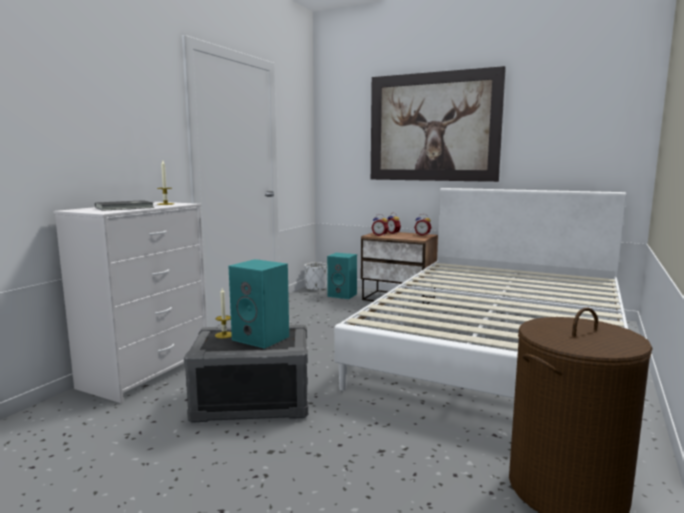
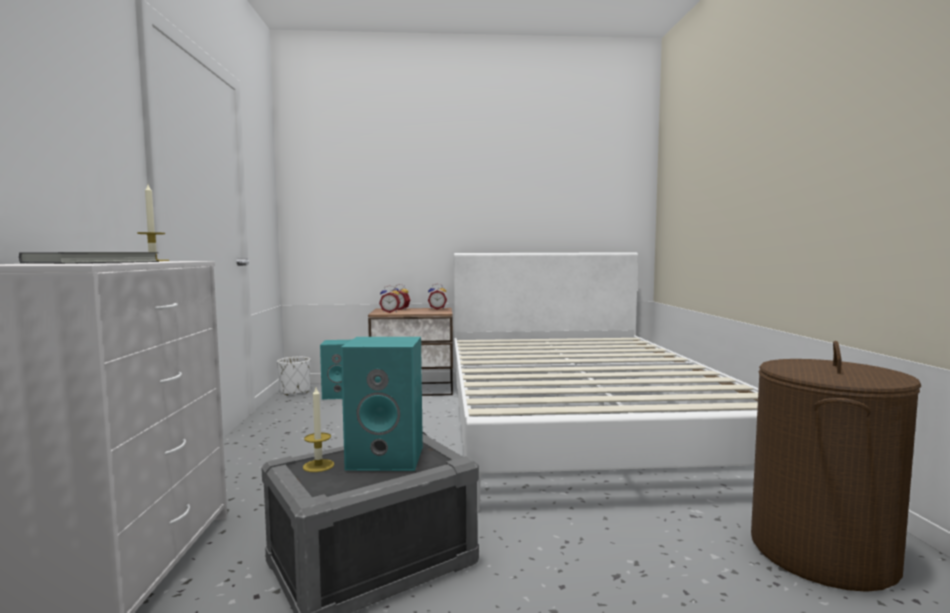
camera: 30 degrees left, 5 degrees down
picture [371,66,506,182] -> none

